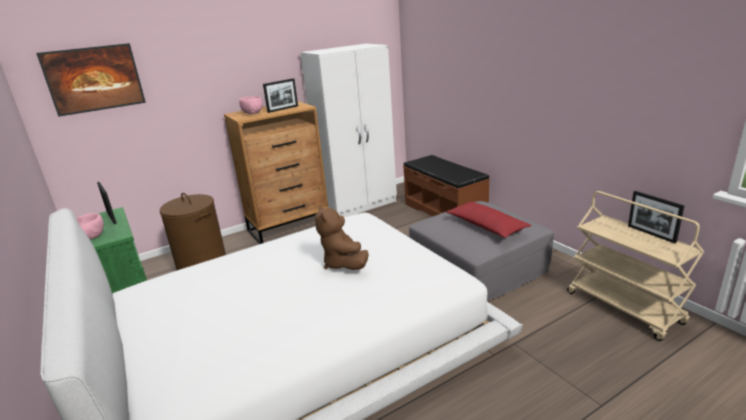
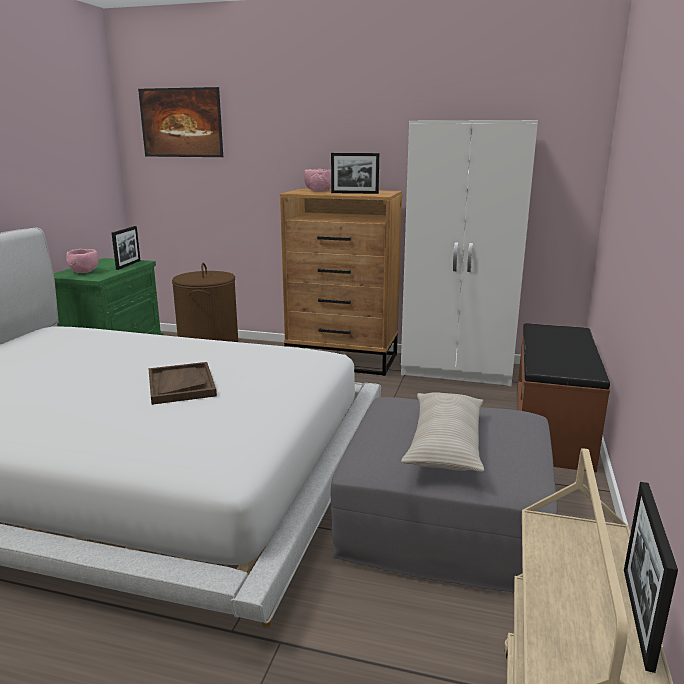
camera: 45 degrees right, 5 degrees down
brown plush toy [315,205,369,270] -> brown tray [148,362,217,405]
red pillow [446,202,532,238] -> beige pillow [401,392,484,472]

